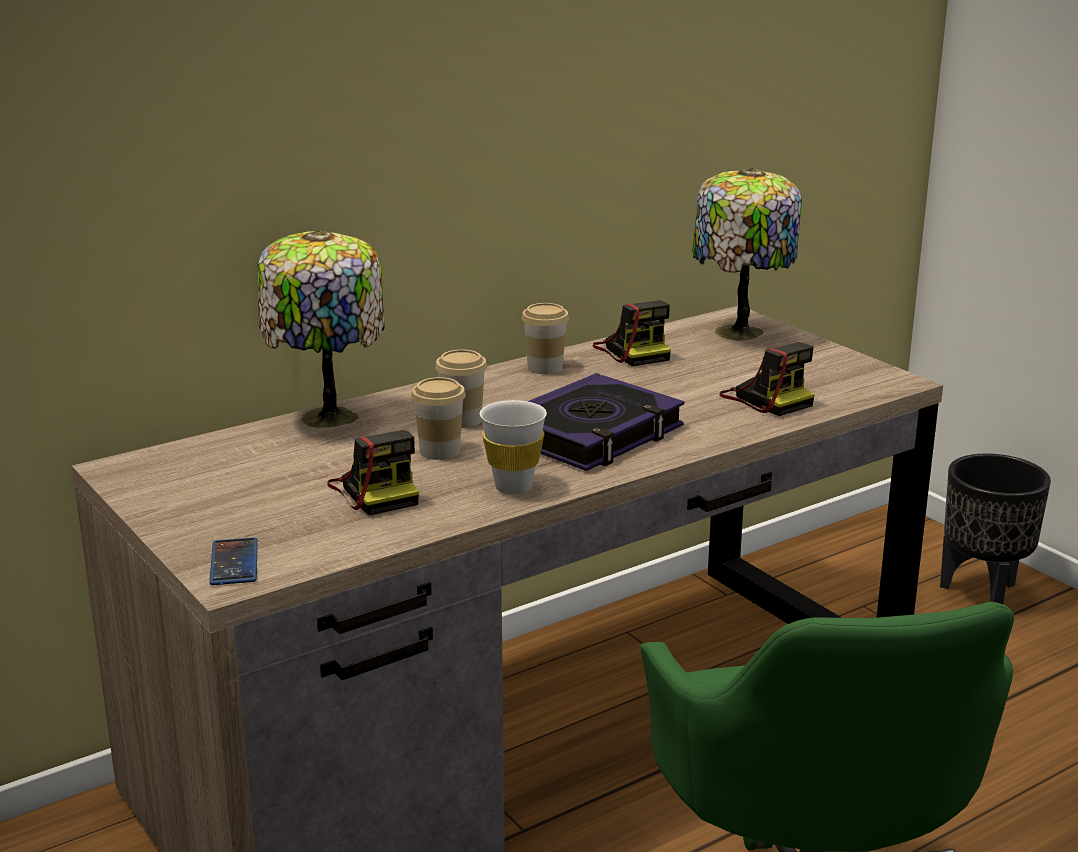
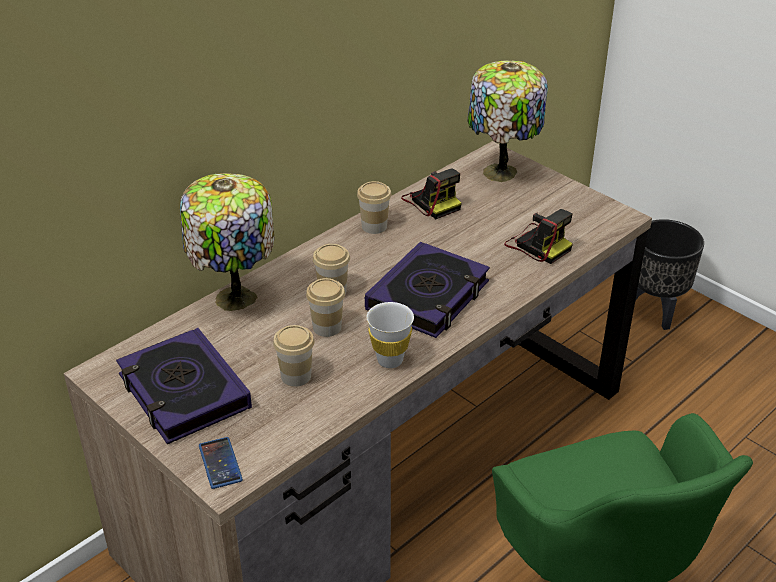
camera: 10 degrees left, 15 degrees up
camera [327,430,419,515] -> cup [273,325,314,387]
none -> book [116,328,252,444]

